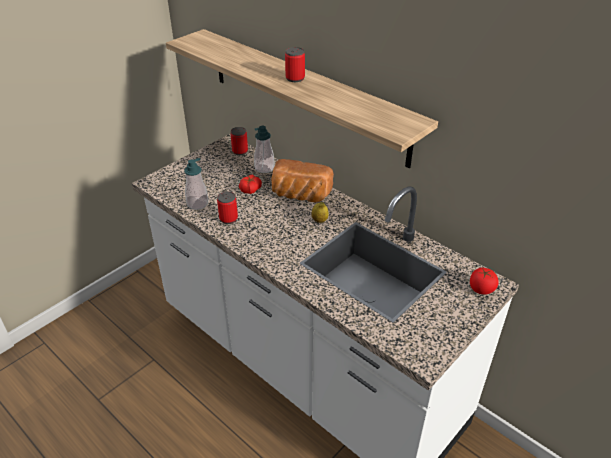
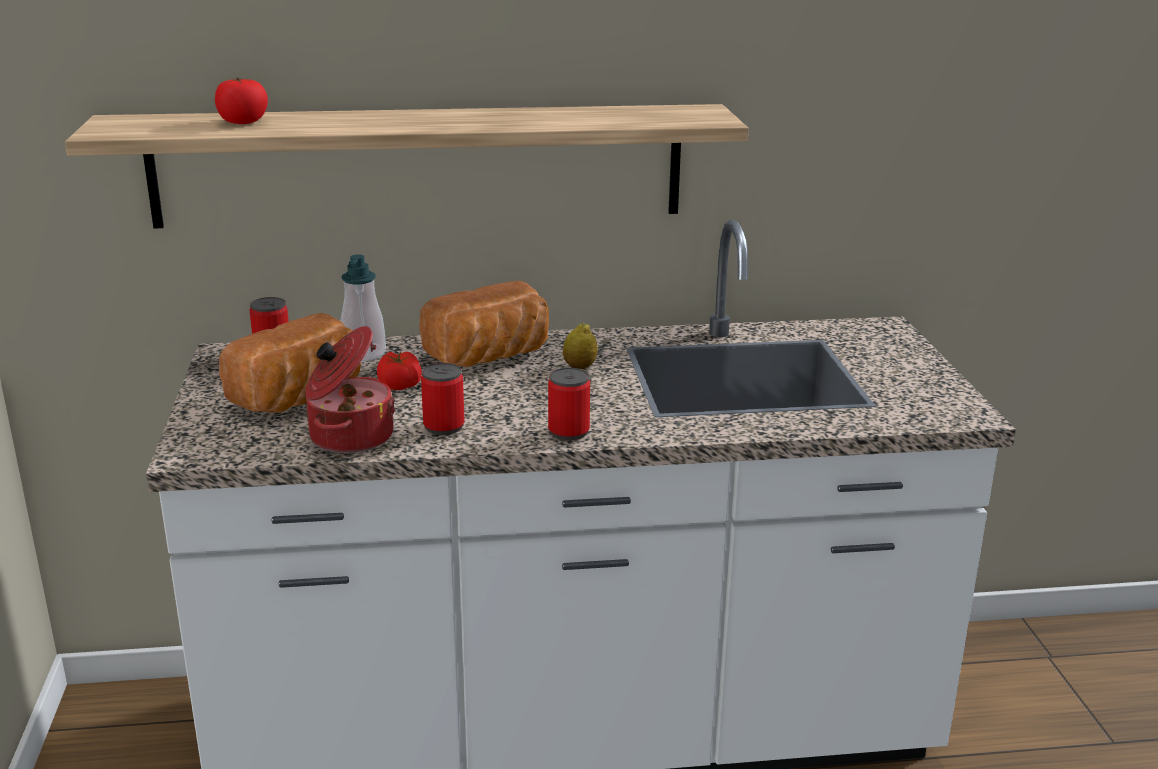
camera: 50 degrees left, 15 degrees down
soap dispenser [184,158,208,210] -> cooking pot [305,326,396,453]
can [285,47,305,82] -> can moved to [548,368,590,440]
tomato [470,268,499,295] -> tomato moved to [215,78,268,124]
none -> bread [219,313,361,413]

